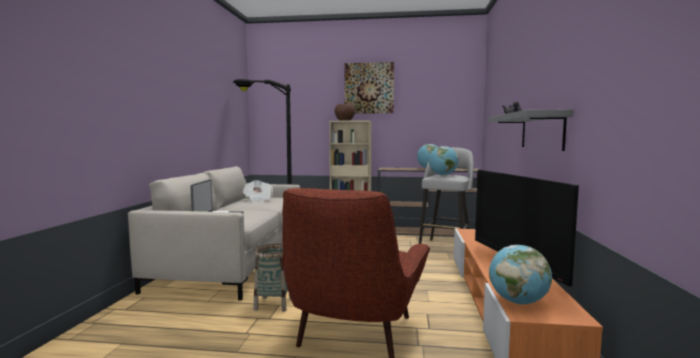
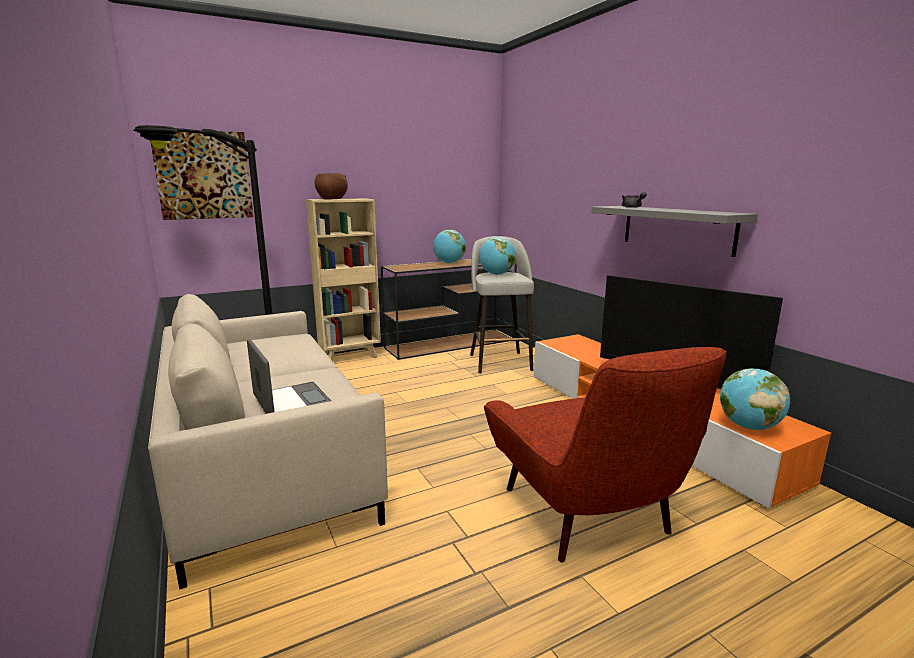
camera: 35 degrees left, 10 degrees up
newspaper [243,180,273,203] -> none
basket [253,244,291,312] -> none
picture [344,62,394,114] -> picture moved to [151,130,254,220]

